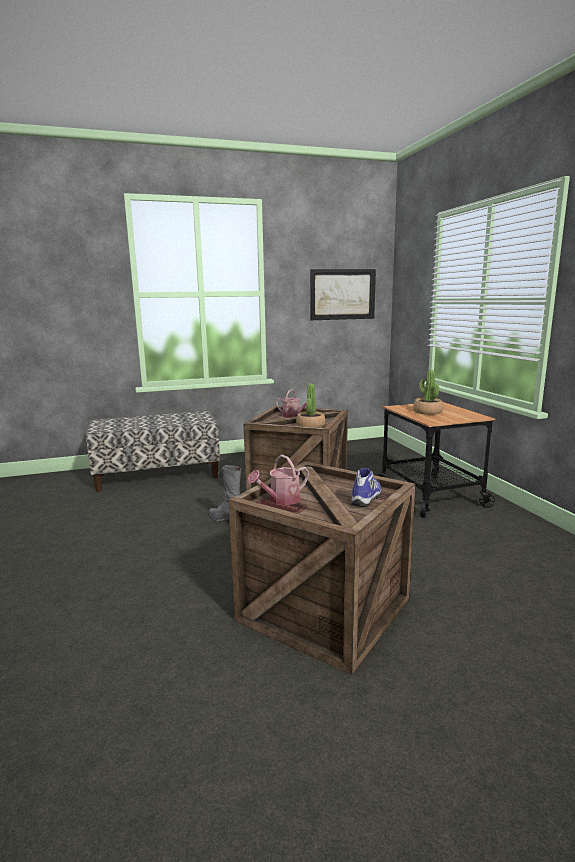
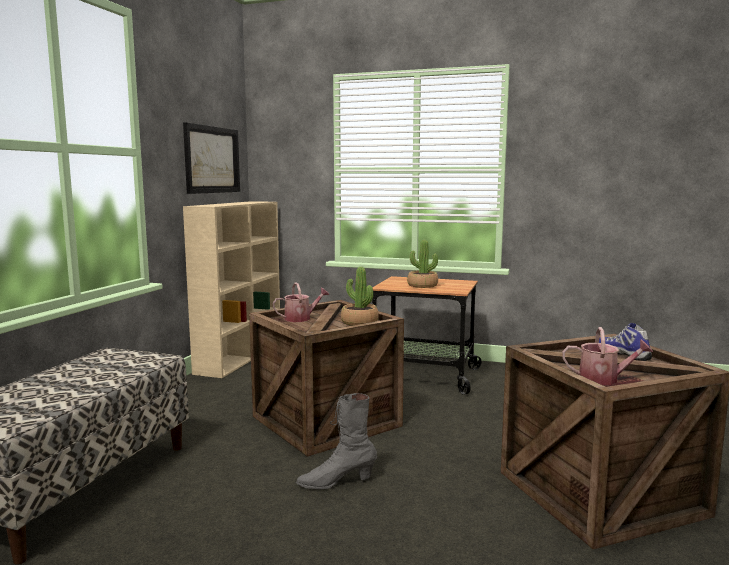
camera: 55 degrees left, 5 degrees down
watering can [247,455,309,506] -> watering can turned 75 degrees counterclockwise [562,327,653,385]
none -> beige bookcase [183,201,280,378]

